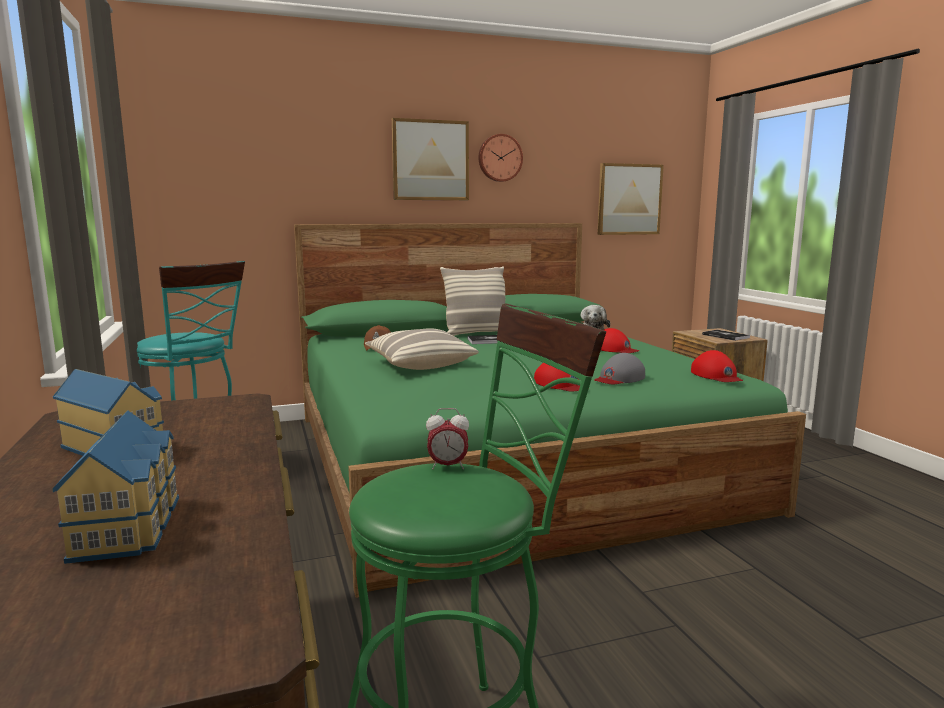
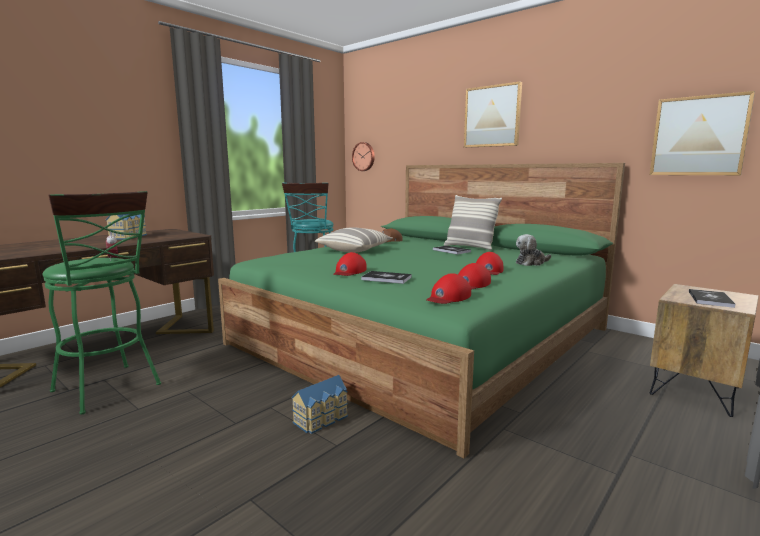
camera: 60 degrees right, 0 degrees up
toy house [52,410,179,564] -> toy house moved to [291,375,348,434]
wall clock [479,134,523,182] -> wall clock moved to [352,142,375,171]
grey cap [594,353,645,384] -> book [361,271,412,284]
none -> red cap [458,263,491,290]

